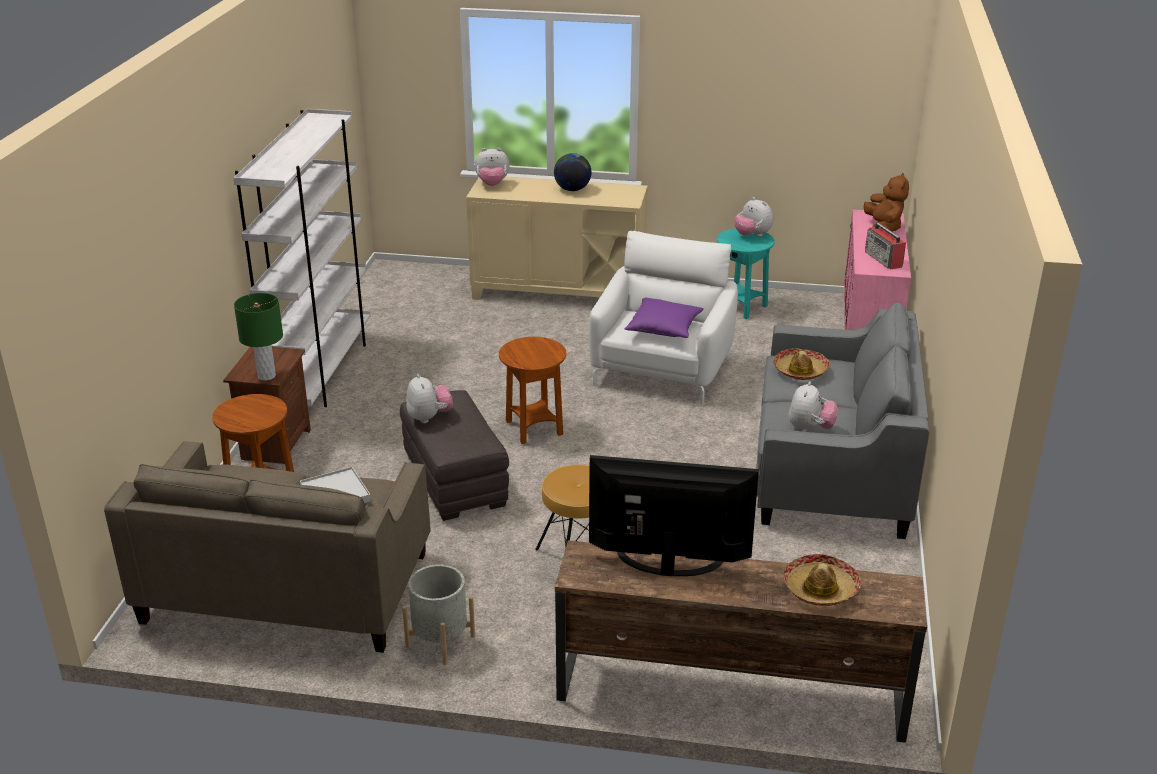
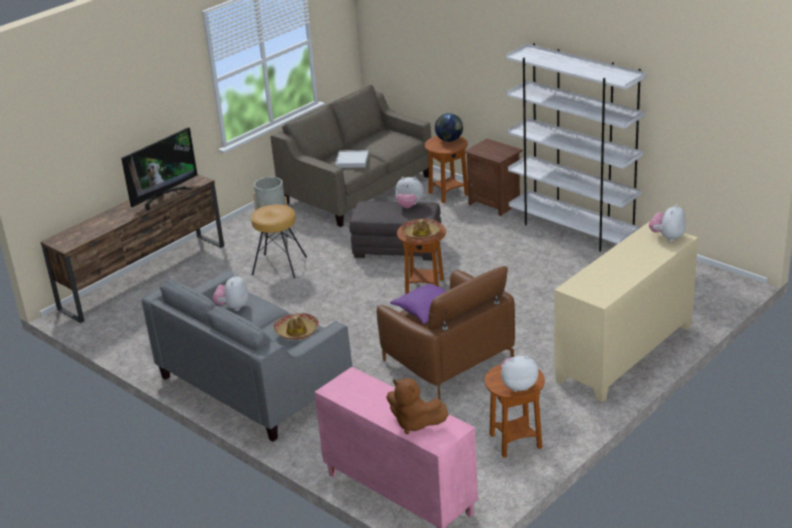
camera: 125 degrees right, 0 degrees up
green table lamp [234,293,283,380] -> none
globe [554,153,591,191] -> globe moved to [435,113,463,142]
white armchair [589,231,738,405] -> brown armchair [377,266,515,400]
turquoise side table [717,228,774,319] -> brown side table [485,364,545,458]
hat [783,554,861,606] -> hat moved to [402,218,442,240]
plush toy [789,381,838,432] -> plush toy turned 45 degrees clockwise [213,274,248,311]
radio [865,223,906,269] -> none

